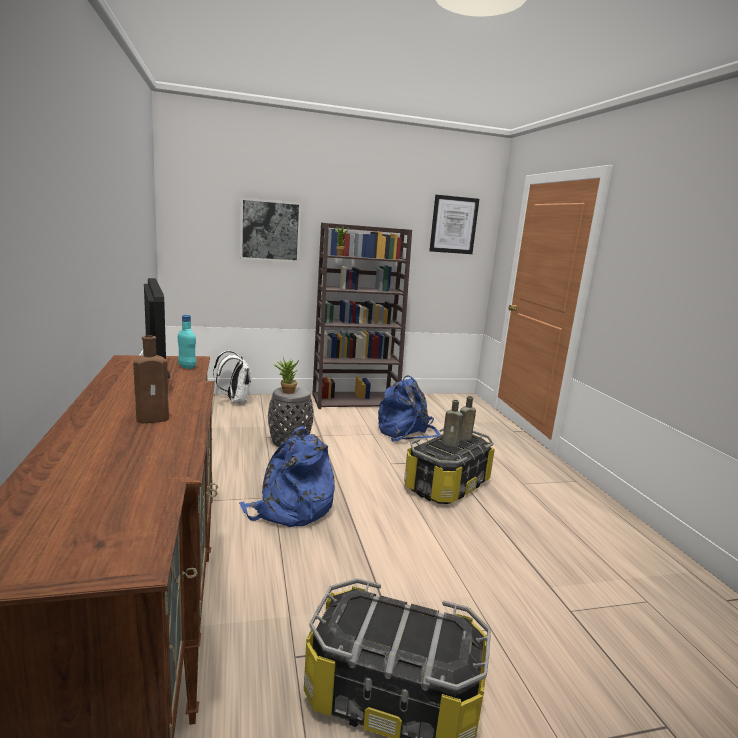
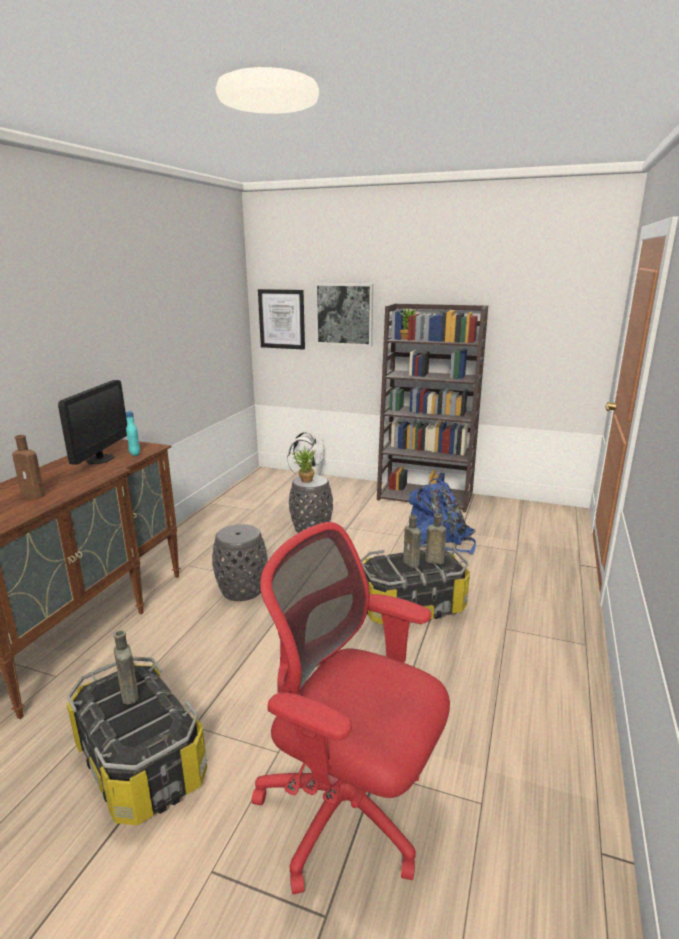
camera: 35 degrees right, 5 degrees up
blue backpack [239,426,335,527] -> grey stool [212,524,268,601]
picture [429,195,479,254] -> picture moved to [258,289,305,350]
none -> brown bottle [114,630,139,704]
none -> red office chair [251,522,450,894]

